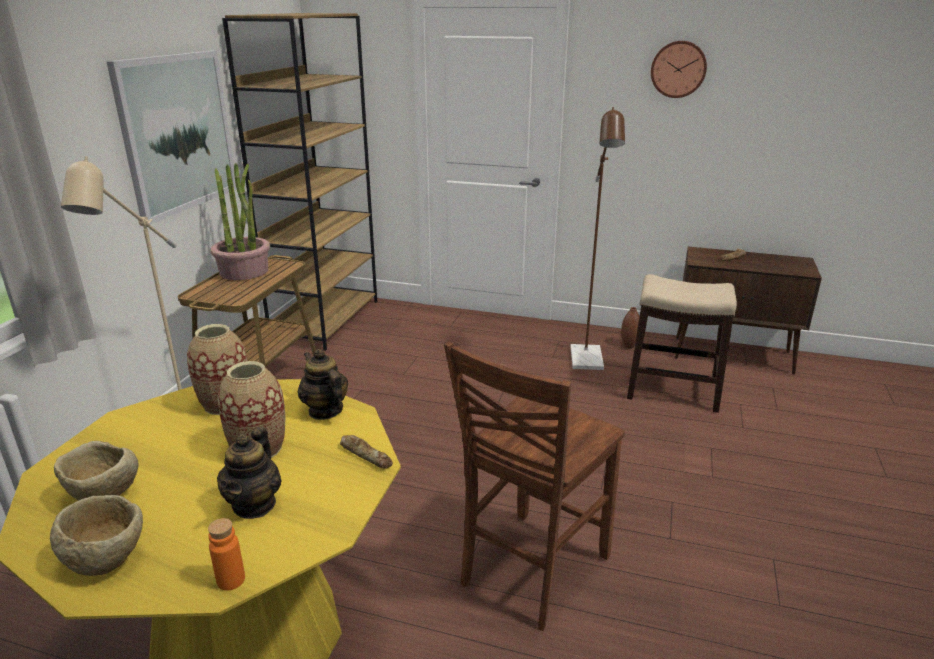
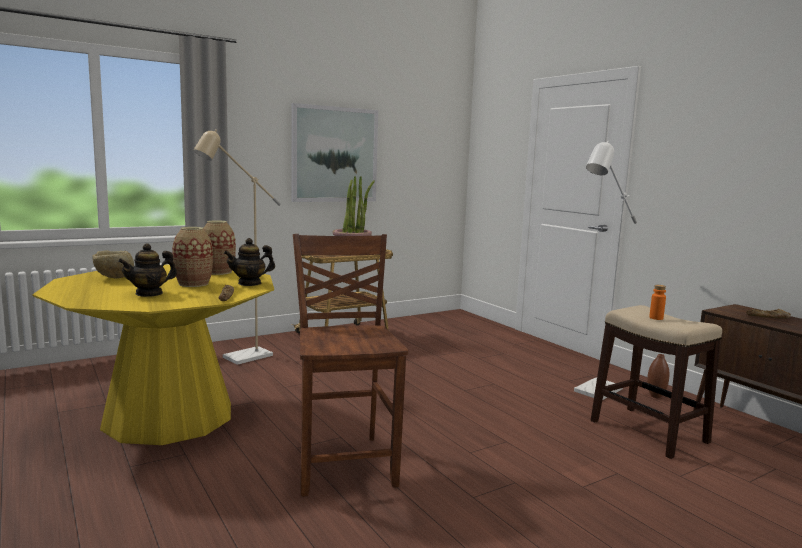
camera: 40 degrees right, 15 degrees down
beige bowl [50,495,143,576] -> none
orange bottle [208,518,245,590] -> orange bottle moved to [649,285,666,320]
brown bookcase [222,13,377,351] -> none
teapot [298,349,348,420] -> teapot turned 120 degrees counterclockwise [224,238,275,286]
brown chair [444,342,625,631] -> brown chair turned 90 degrees clockwise [293,234,408,497]
brown floor lamp [570,107,625,370] -> white floor lamp [574,140,637,400]
wall clock [651,41,707,98] -> none

